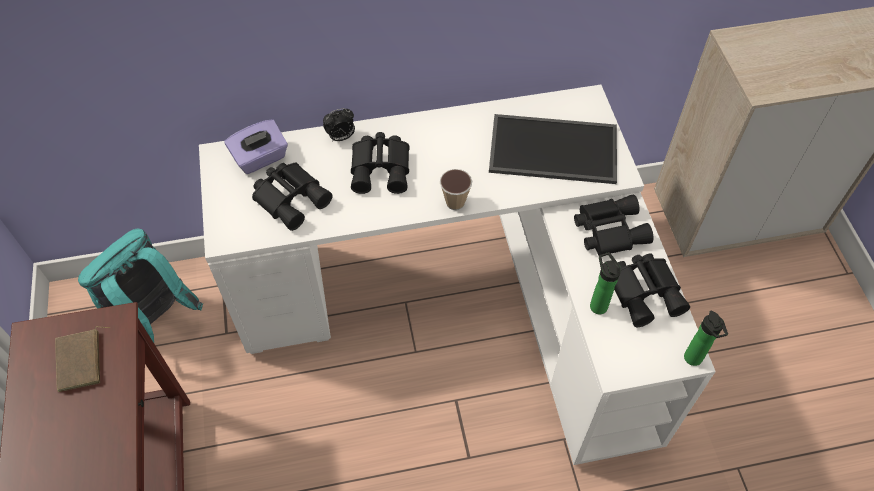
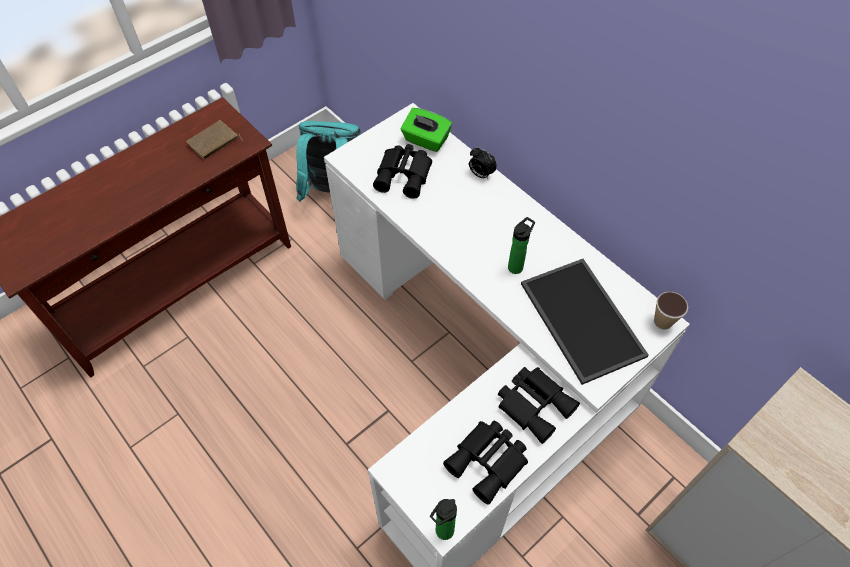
camera: 60 degrees right, 0 degrees up
purple tissue box [224,119,288,174] -> green tissue box [401,108,452,152]
black binoculars [351,132,410,194] -> none
cup [440,169,472,210] -> cup moved to [654,292,689,330]
bottle [590,252,621,314] -> bottle moved to [508,217,535,274]

